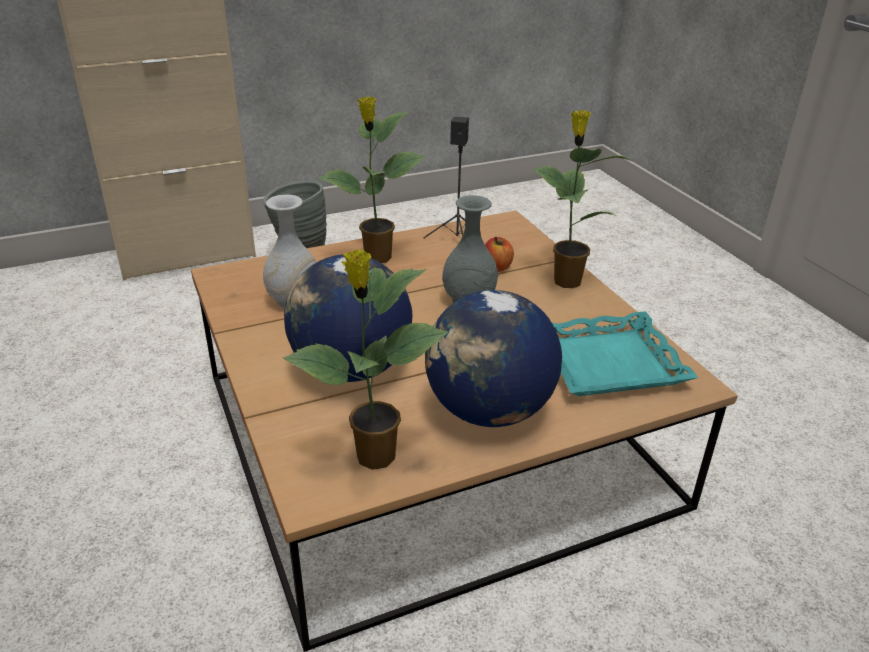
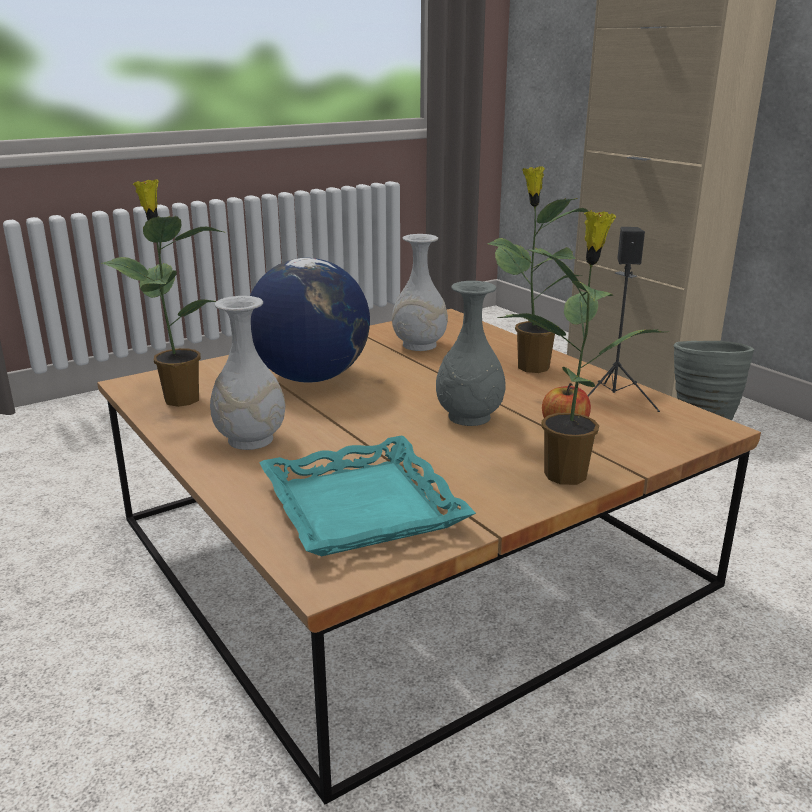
camera: 80 degrees right, 10 degrees down
globe [425,290,562,427] -> white vase [210,296,285,450]

